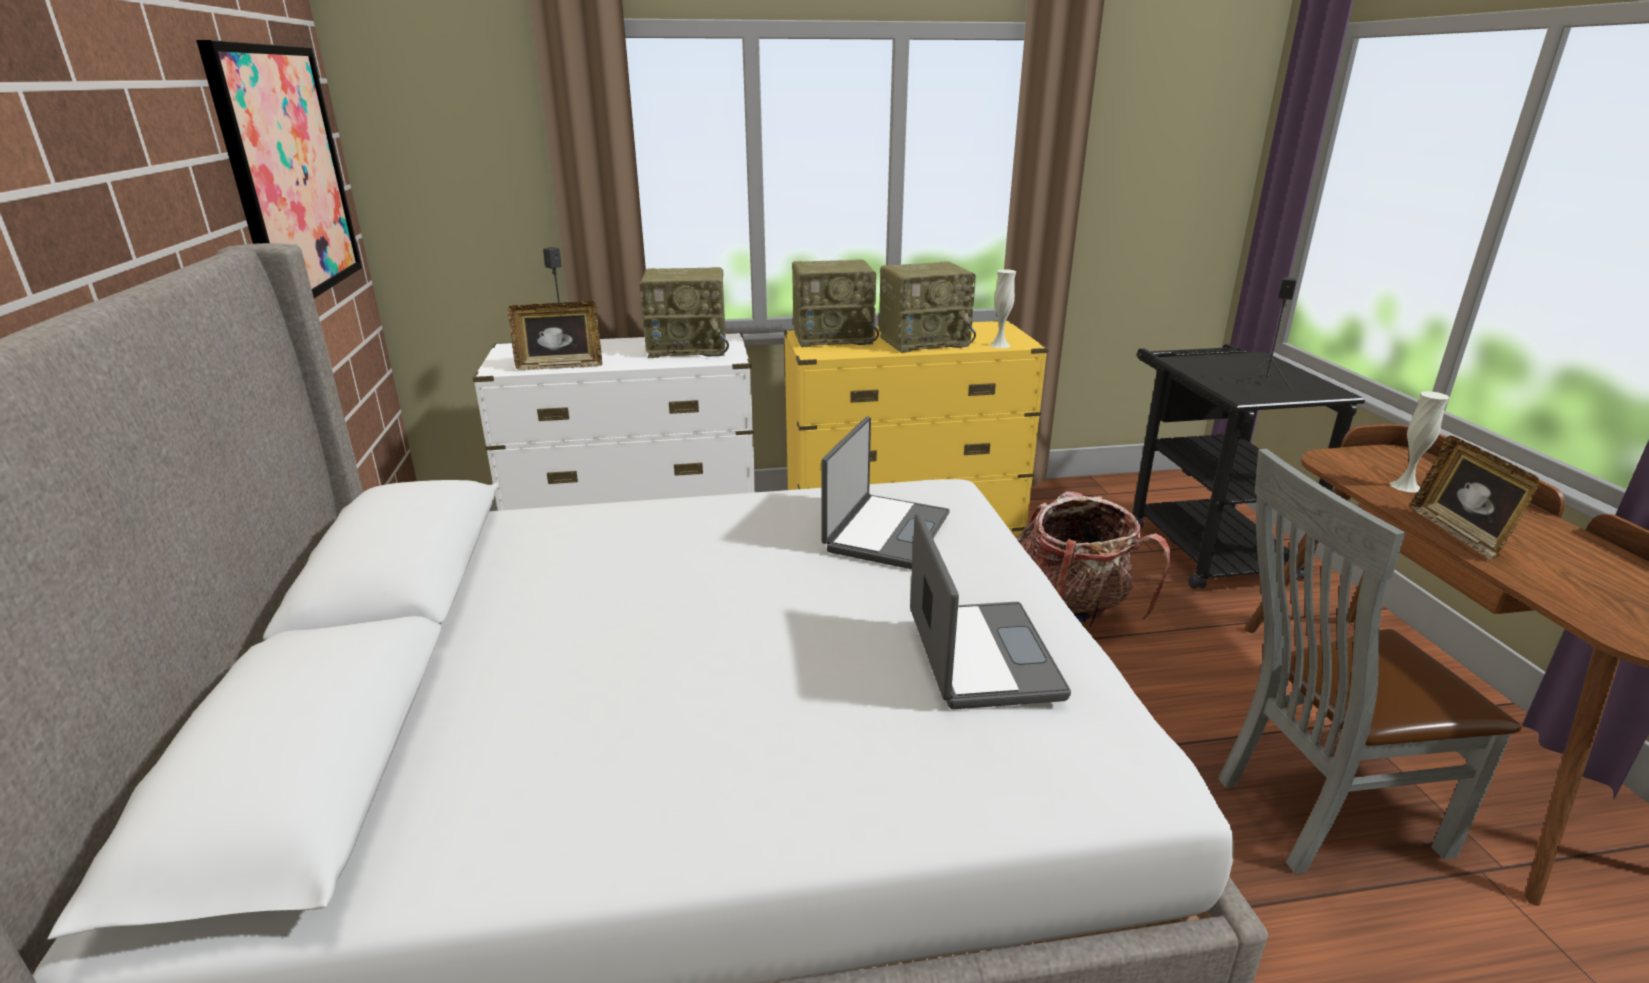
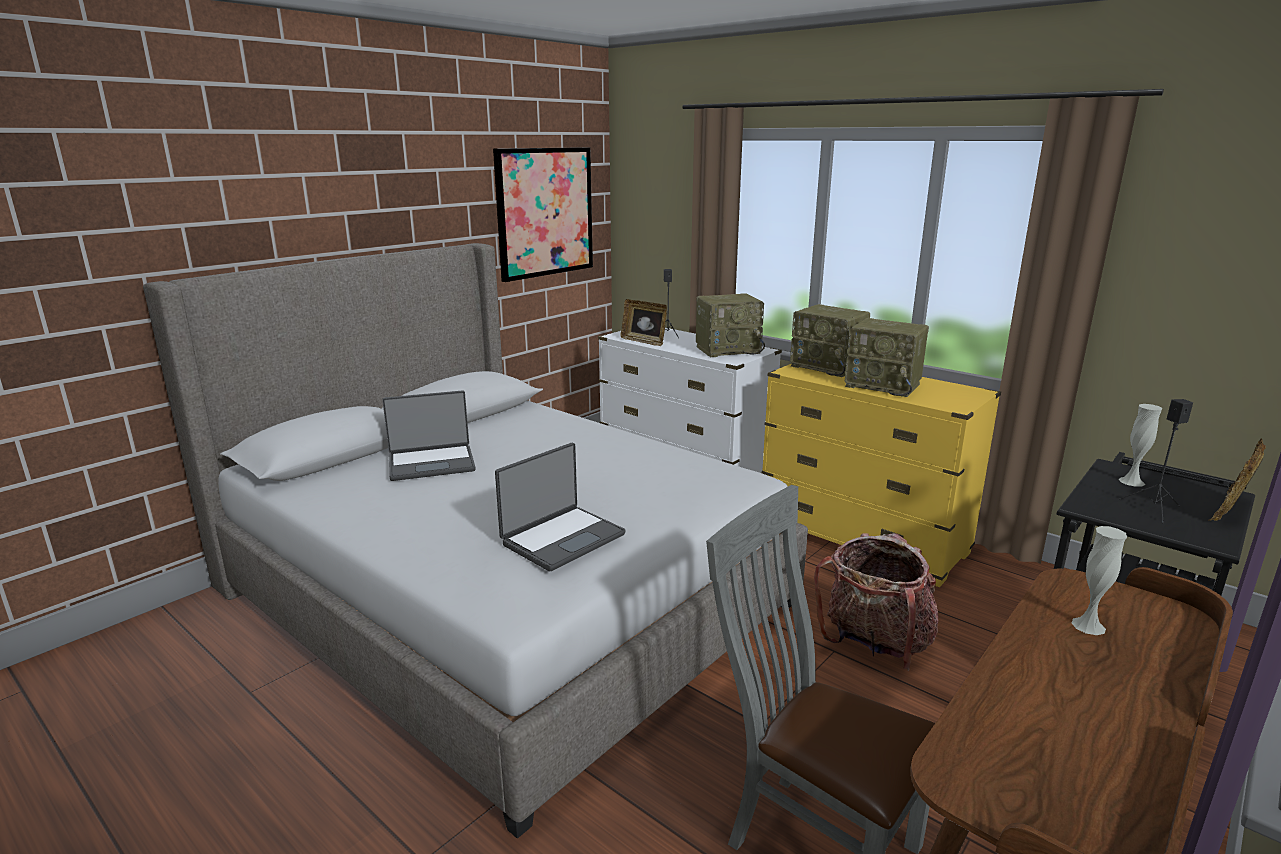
camera: 50 degrees right, 5 degrees down
radio [640,267,729,358] -> radio turned 60 degrees counterclockwise [696,293,765,357]
laptop [821,417,950,569] -> laptop moved to [382,390,476,481]
white vase [989,269,1016,348] -> white vase moved to [1119,404,1162,487]
picture frame [1410,436,1540,560] -> picture frame moved to [1208,438,1266,521]

